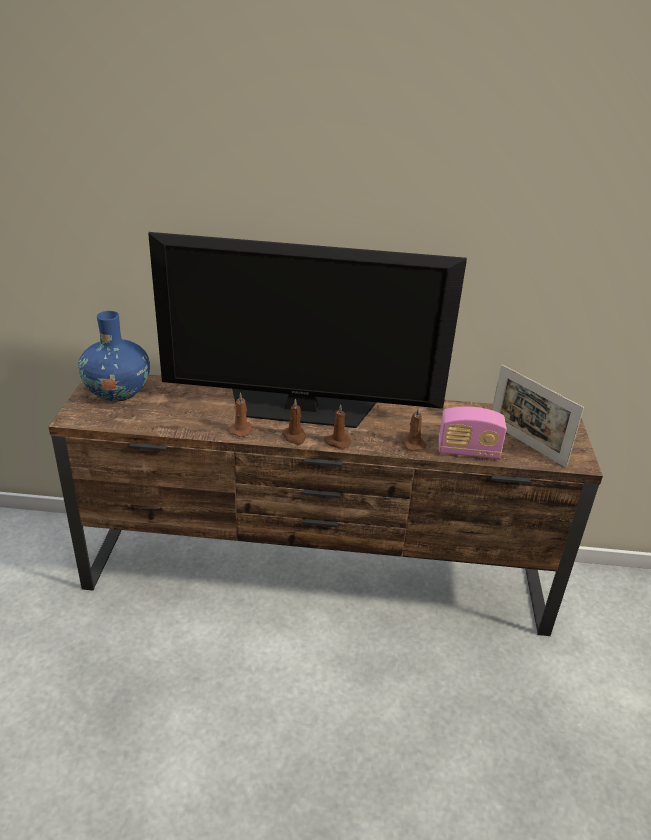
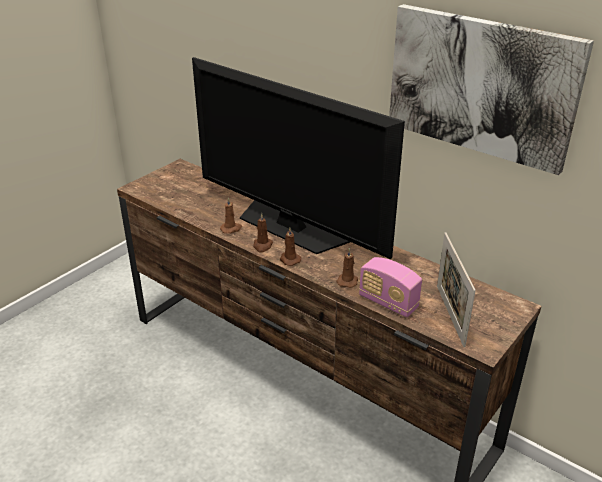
camera: 35 degrees right, 0 degrees up
blue vase [78,311,150,402] -> none
none -> picture [389,4,594,175]

